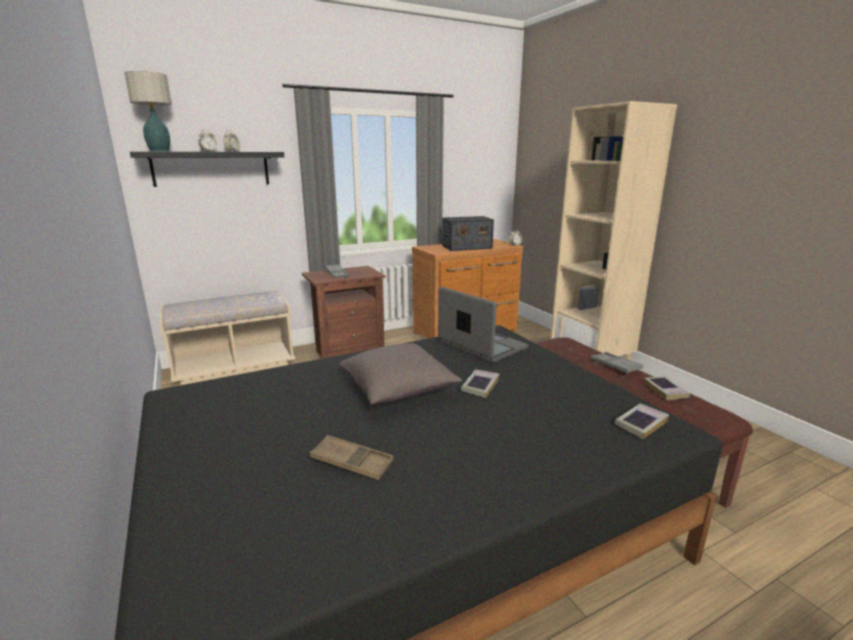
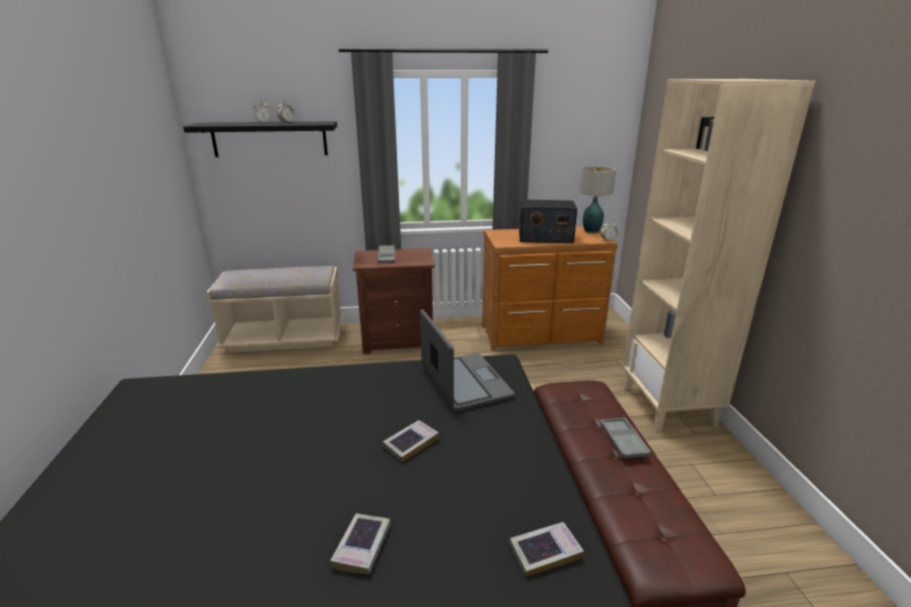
camera: 20 degrees right, 5 degrees up
table lamp [124,71,172,152] -> table lamp moved to [580,166,616,233]
brown tray [310,435,394,480] -> none
grey pillow [339,343,462,405] -> none
book [644,376,690,400] -> book moved to [330,514,391,574]

